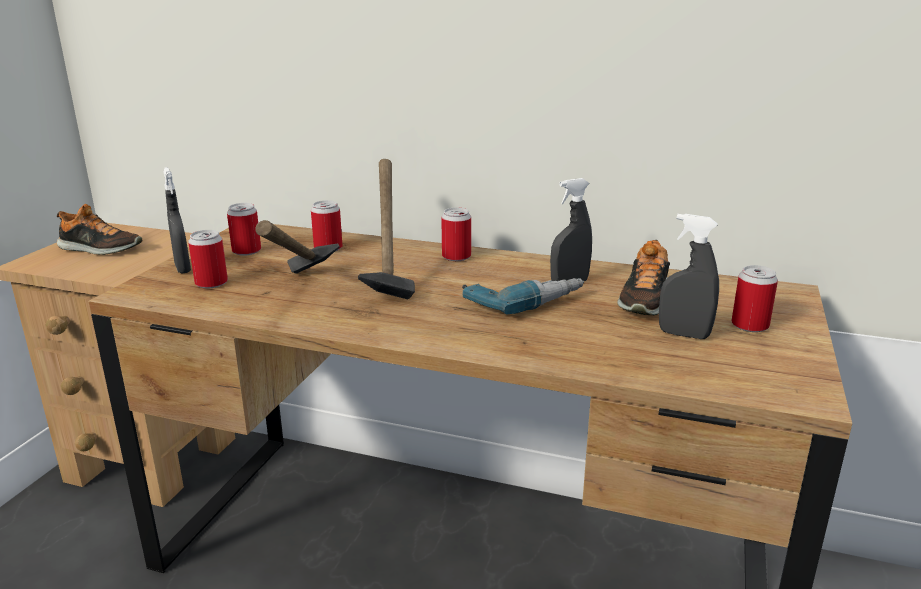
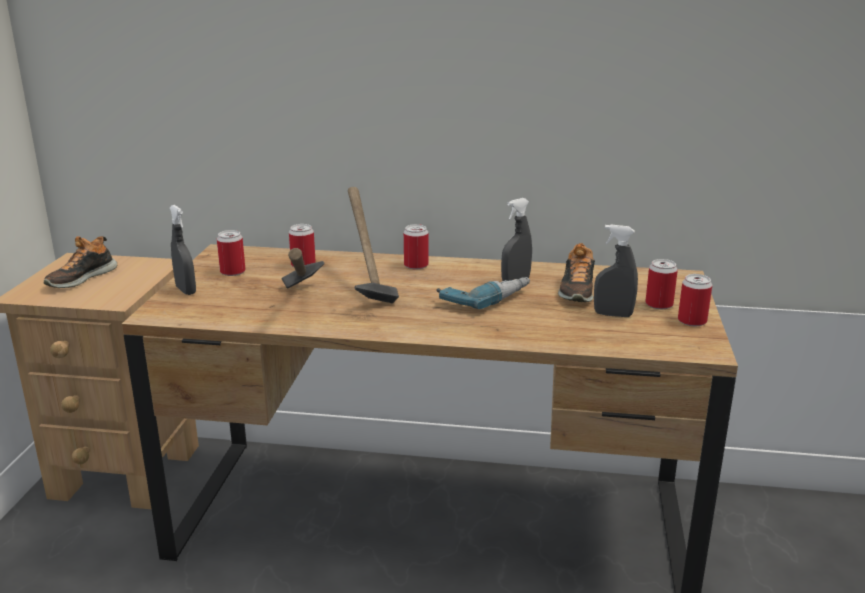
camera: 10 degrees left, 0 degrees up
shoe [57,204,143,255] -> shoe turned 120 degrees clockwise [44,236,117,288]
can [188,230,228,288] -> can moved to [678,274,712,326]

